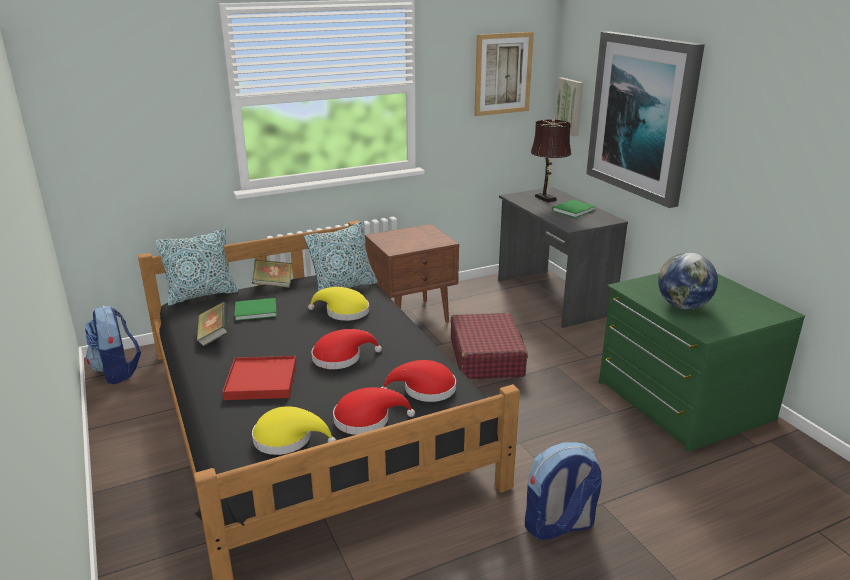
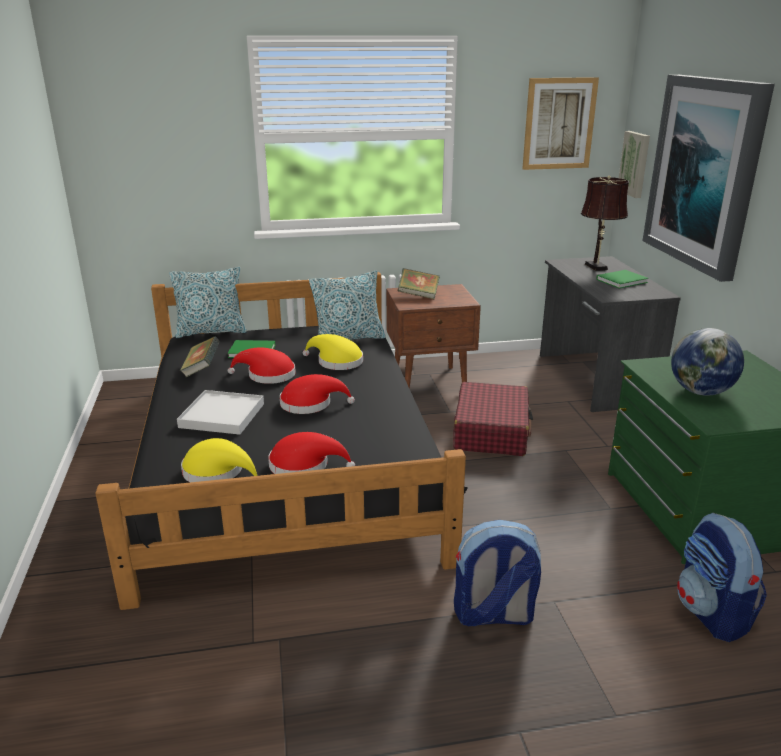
camera: 15 degrees right, 0 degrees up
backpack [85,306,141,384] -> backpack moved to [677,513,767,642]
red tray [222,356,296,400] -> white tray [177,390,264,435]
book [252,259,292,288] -> book moved to [398,268,440,300]
red hat [381,360,456,402] -> red hat moved to [228,348,296,384]

